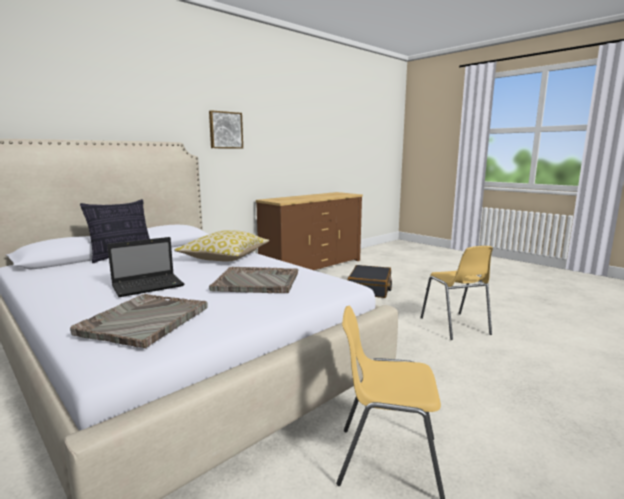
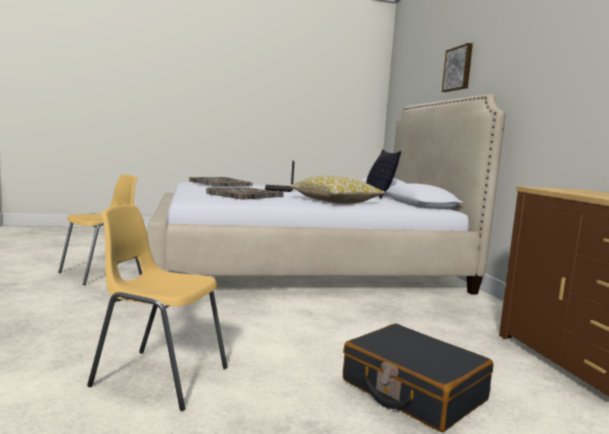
camera: 120 degrees right, 5 degrees down
picture [209,110,243,149] -> picture moved to [442,43,473,92]

